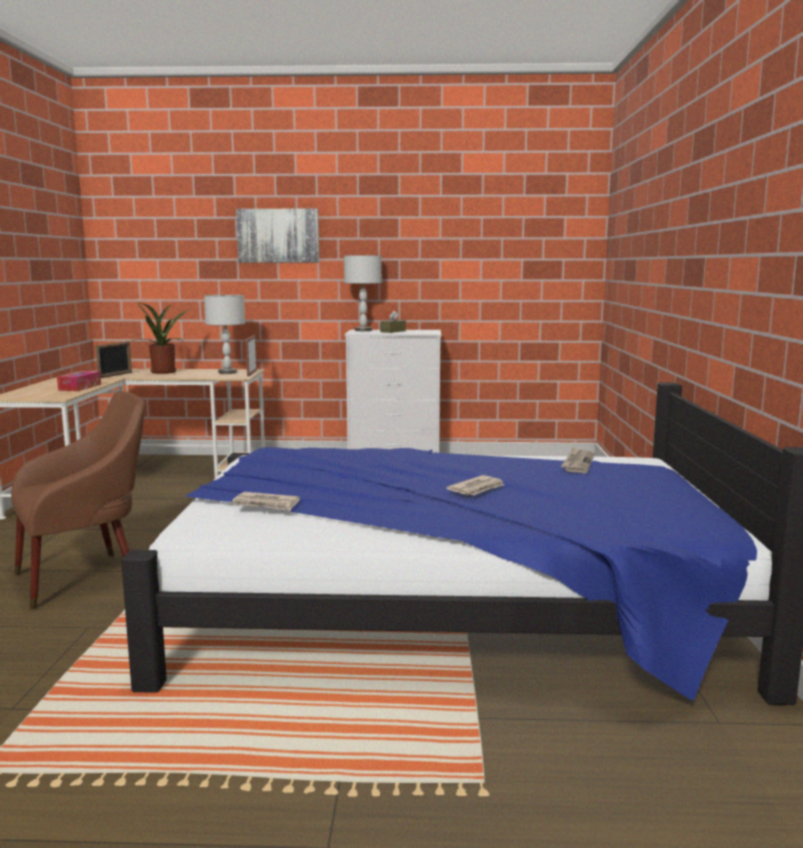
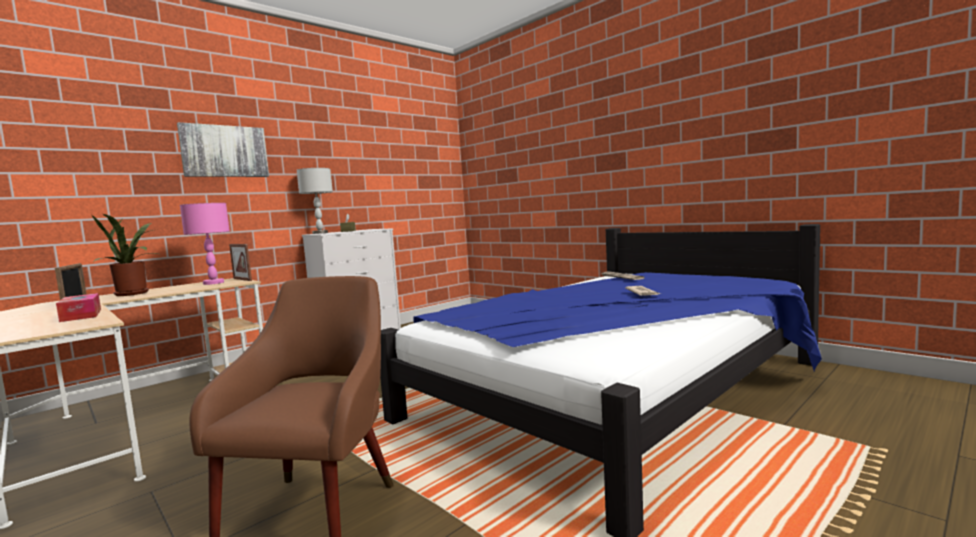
camera: 45 degrees left, 5 degrees down
grey table lamp [204,295,245,374] -> pink table lamp [180,203,230,285]
newspaper [232,492,300,511] -> none

